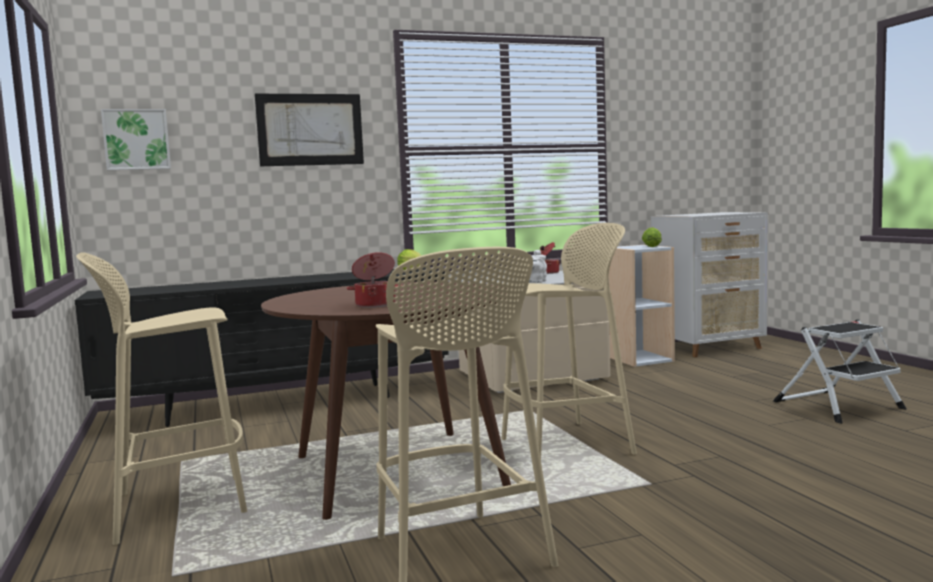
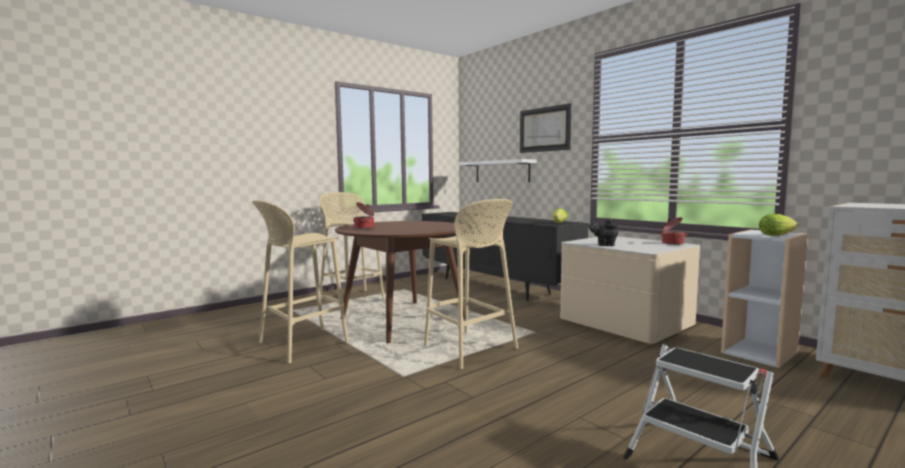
camera: 70 degrees right, 0 degrees up
picture [101,109,171,170] -> none
white teapot [529,250,547,283] -> black teapot [589,219,618,246]
none -> white shelf [458,159,537,182]

